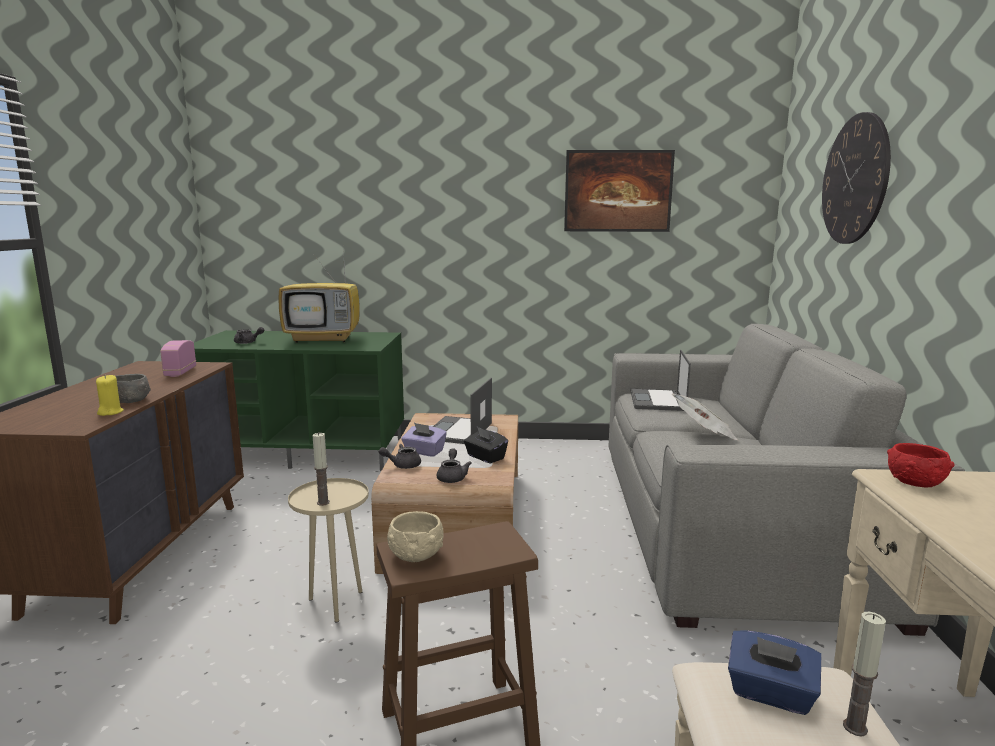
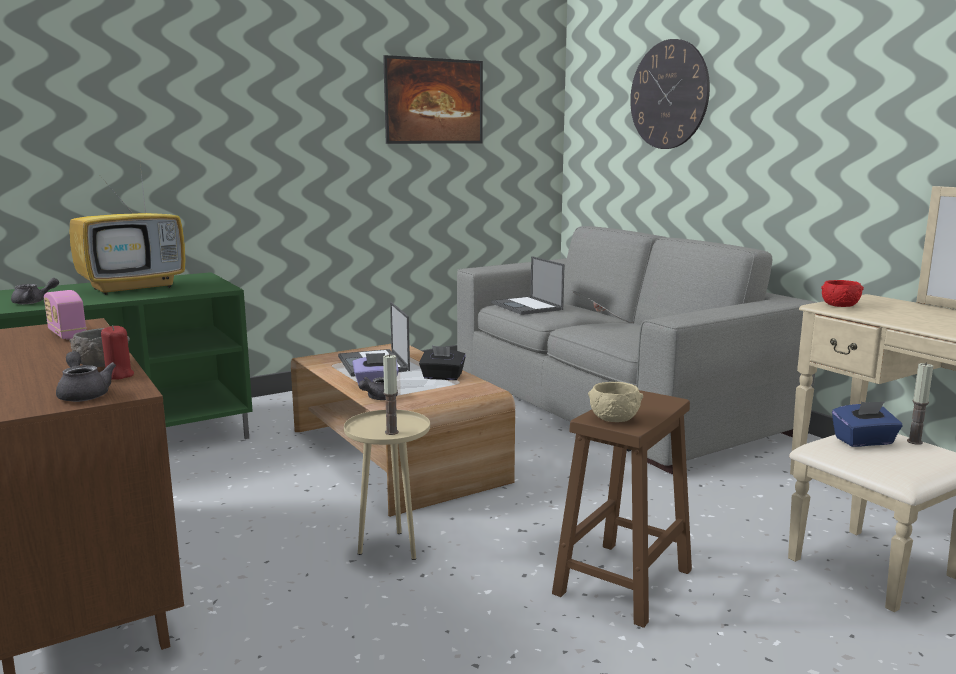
camera: 35 degrees left, 0 degrees up
yellow candle [96,375,124,416] -> red candle [101,325,134,380]
grey teapot [437,448,472,483] -> grey teapot moved to [56,351,116,402]

